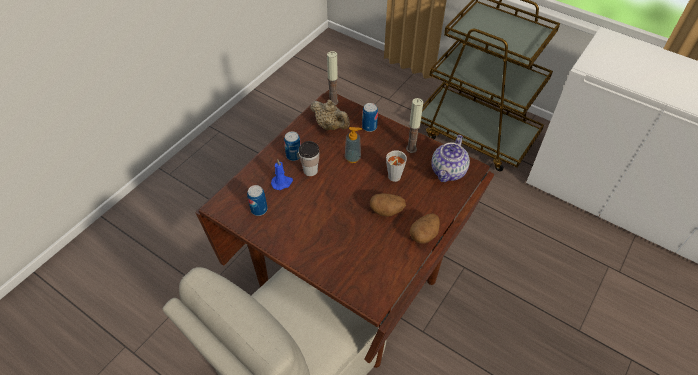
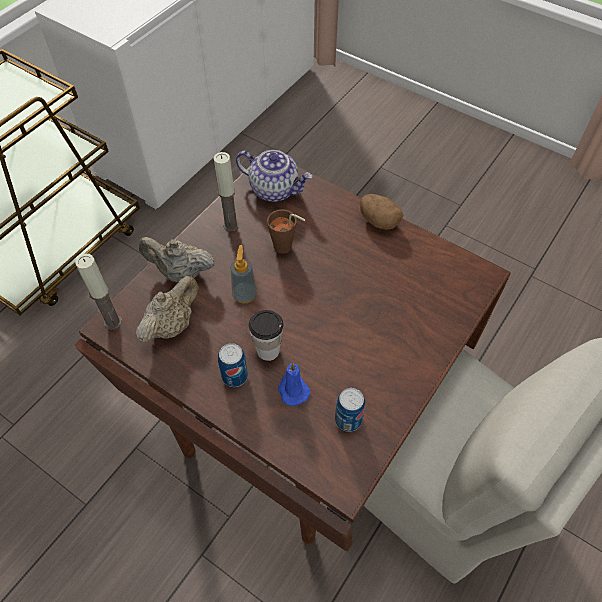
camera: 90 degrees left, 5 degrees up
can [362,103,378,132] -> beige teapot [139,237,215,282]
potato [370,193,406,217] -> none
grey cup [386,150,407,182] -> brown cup [267,209,305,254]

